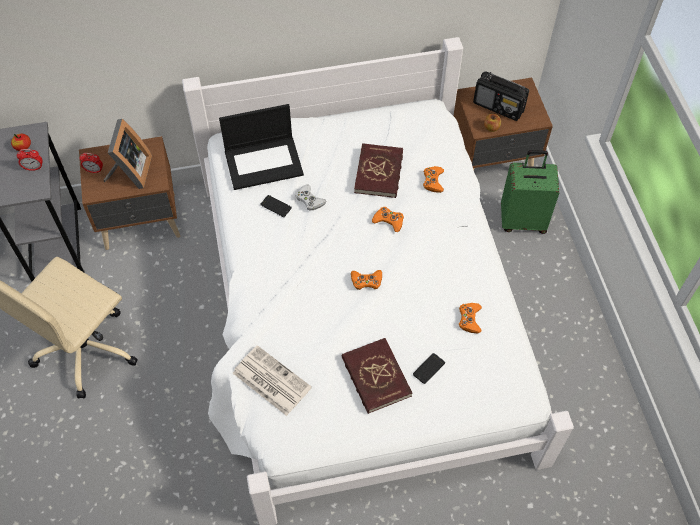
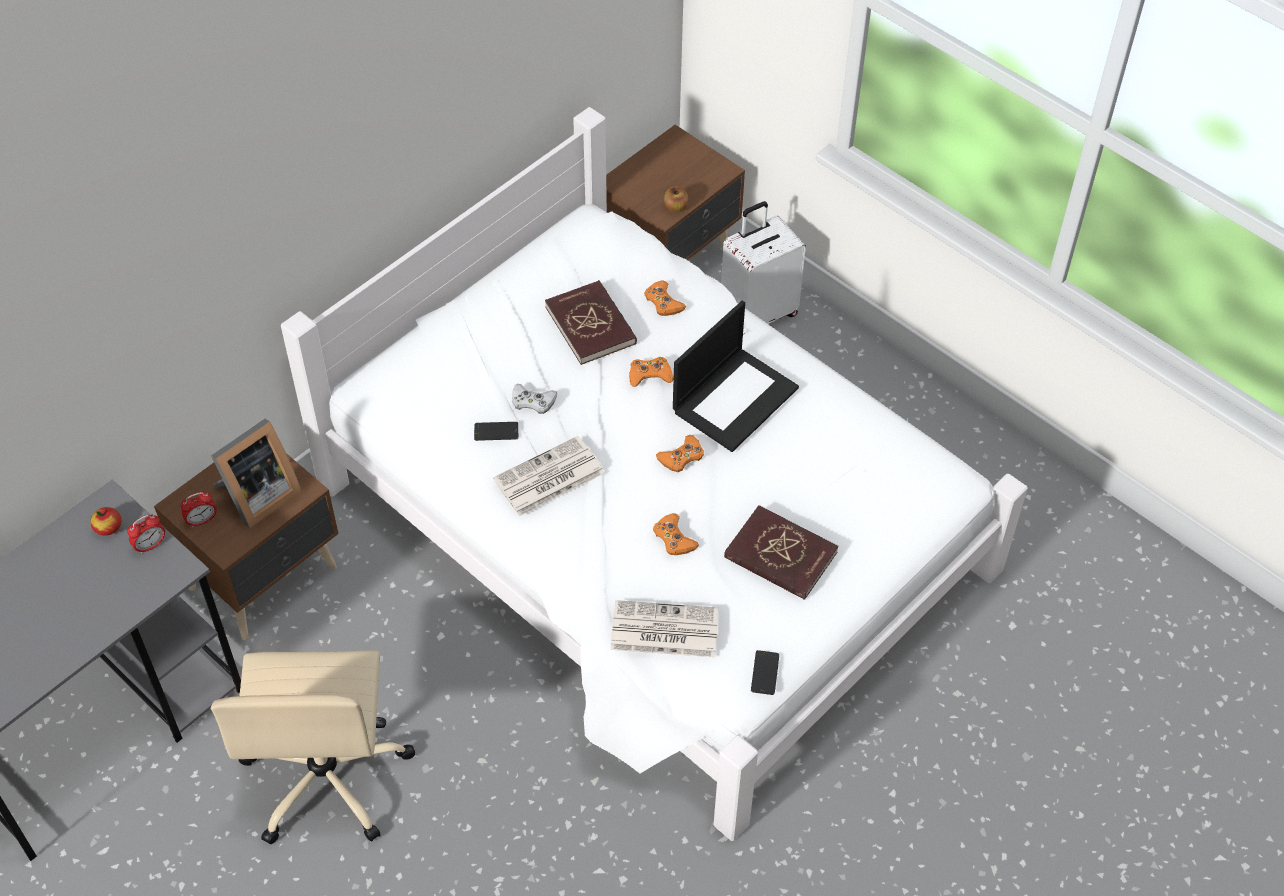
camera: 35 degrees left, 5 degrees down
picture frame [104,119,152,189] -> picture frame turned 75 degrees clockwise [211,419,301,529]
laptop [219,104,304,190] -> laptop moved to [673,301,799,452]
phone [413,353,445,384] -> phone moved to [751,650,779,695]
orange game controller [459,303,482,334] -> orange game controller moved to [653,513,699,555]
radio [473,71,529,121] -> none
green suitcase [501,150,559,234] -> white suitcase [721,201,806,324]
none -> newspaper [493,436,605,516]

